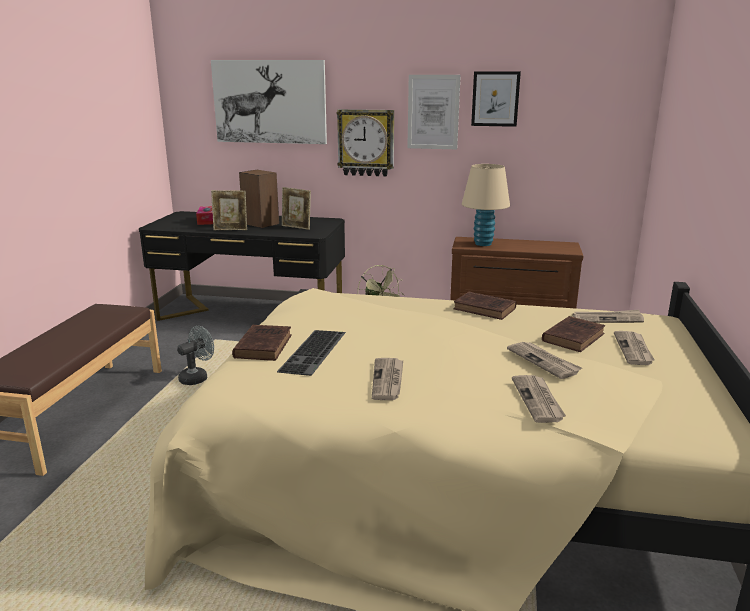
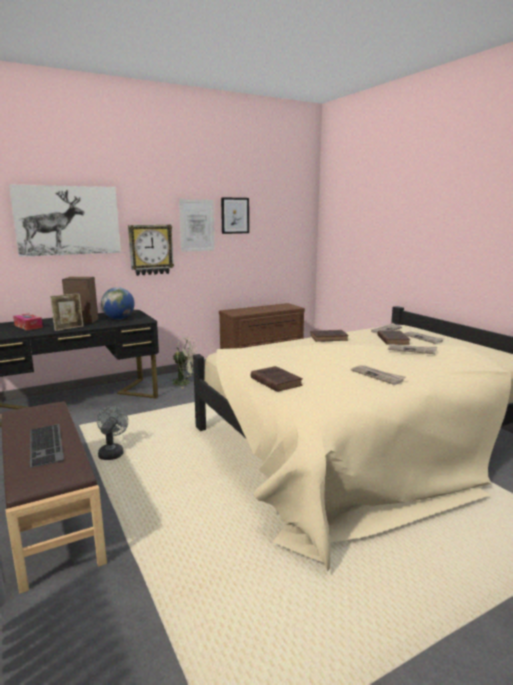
camera: 40 degrees left, 5 degrees down
keyboard [277,330,346,376] -> keyboard moved to [30,424,64,468]
picture frame [282,187,311,230] -> globe [101,287,135,320]
beige table lamp [462,164,510,246] -> none
newspaper [512,375,566,423] -> none

